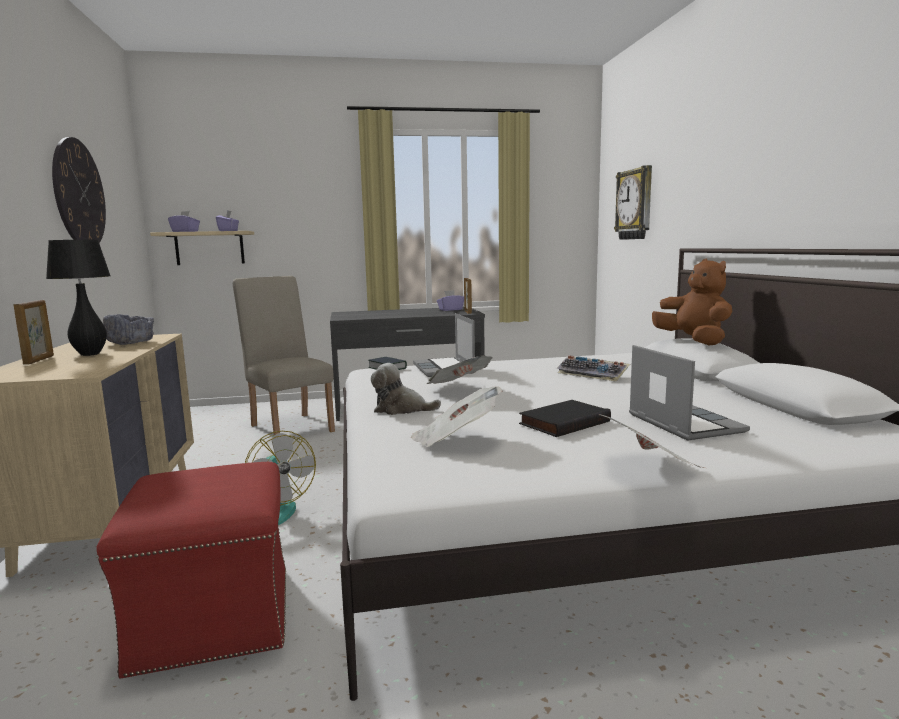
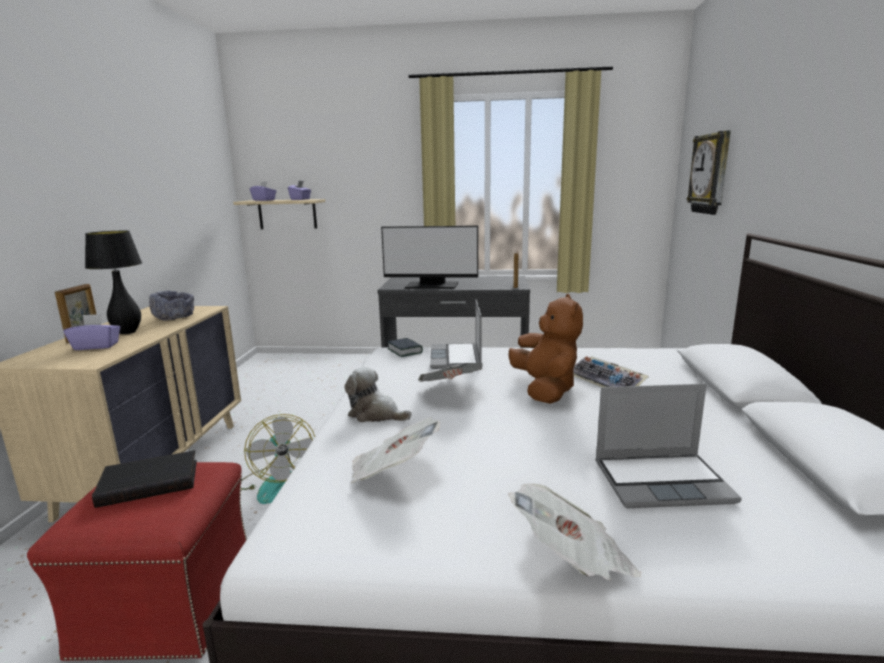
camera: 15 degrees right, 5 degrees up
wall clock [52,137,106,243] -> none
beige chair [233,276,335,435] -> none
purple tissue box [437,290,464,311] -> purple tissue box moved to [64,314,120,350]
black book [519,400,611,437] -> black book moved to [92,450,197,508]
laptop [629,345,750,441] -> laptop turned 90 degrees clockwise [595,384,741,508]
brown plush toy [652,259,732,345] -> brown plush toy moved to [508,294,583,404]
none -> monitor [381,226,478,289]

